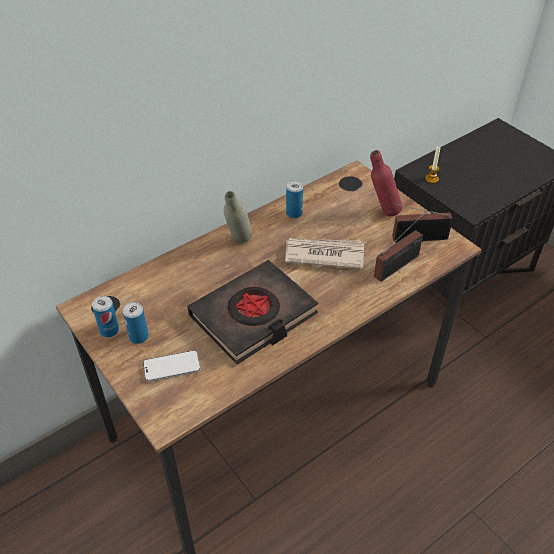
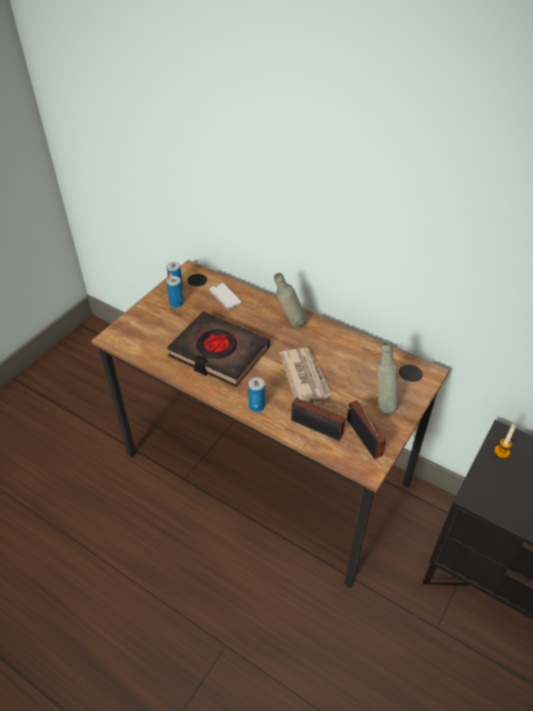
camera: 70 degrees right, 0 degrees up
phone [143,350,201,382] -> phone moved to [209,283,242,309]
can [286,181,303,218] -> can moved to [248,377,265,412]
red bottle [370,150,402,216] -> grey bottle [377,341,398,413]

